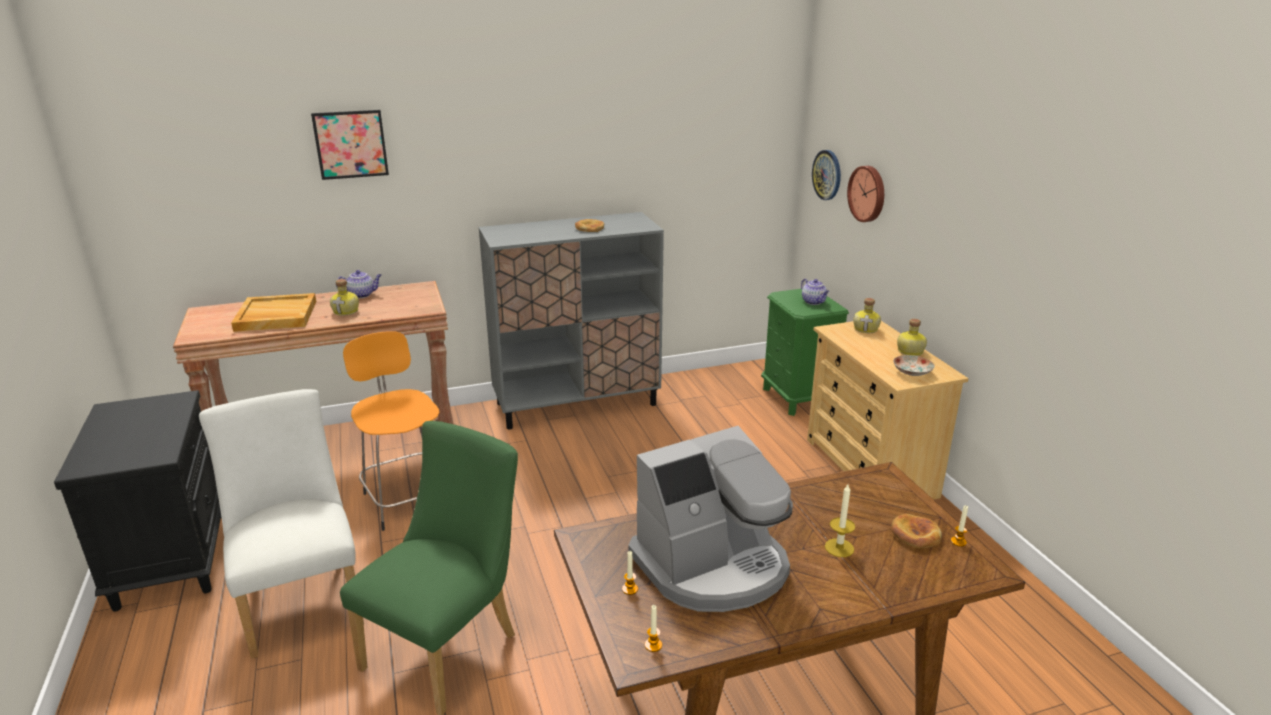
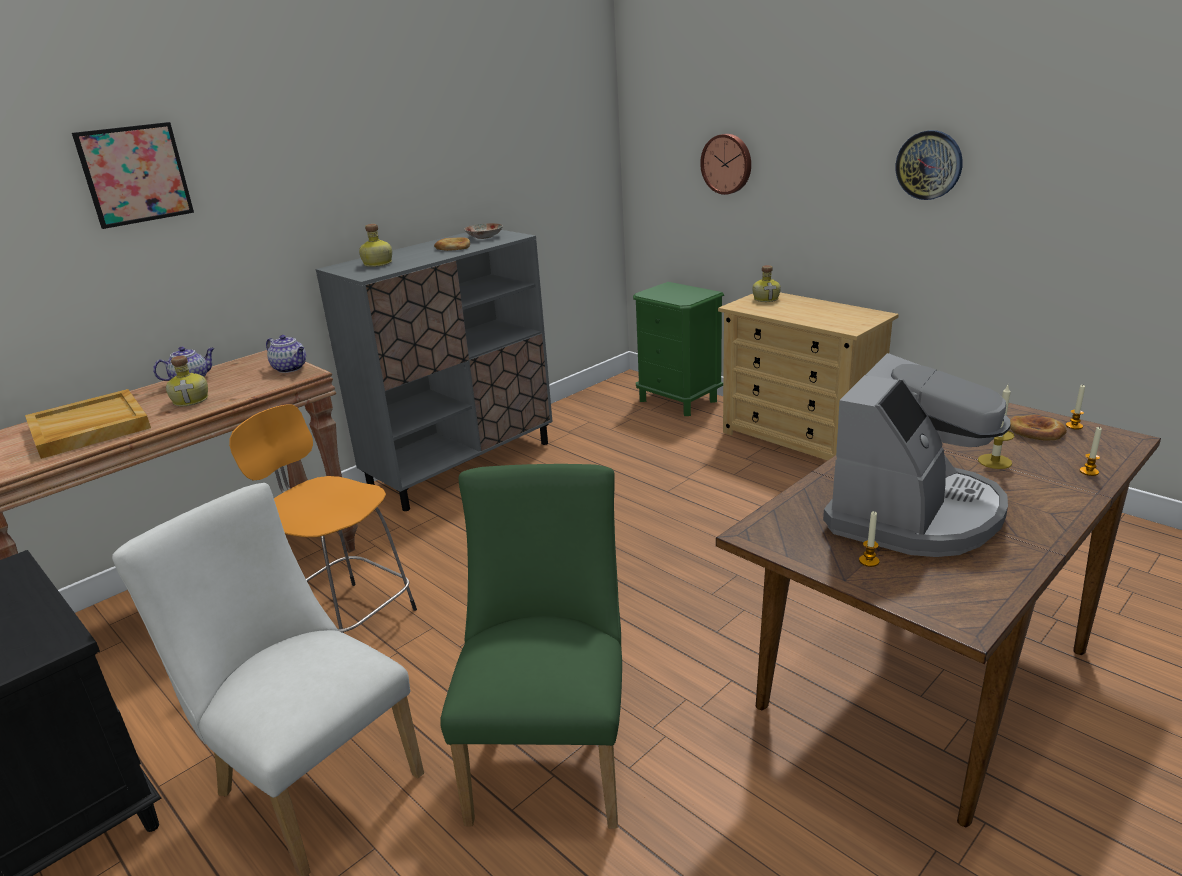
camera: 25 degrees left, 0 degrees up
candle [645,605,662,652] -> candle moved to [1080,426,1102,476]
teapot [801,279,829,305] -> teapot moved to [266,335,306,373]
wall clock [812,150,841,200] -> wall clock moved to [896,130,963,200]
plate [893,355,935,376] -> plate moved to [464,223,503,239]
bottle [897,319,927,356] -> bottle moved to [359,224,392,267]

